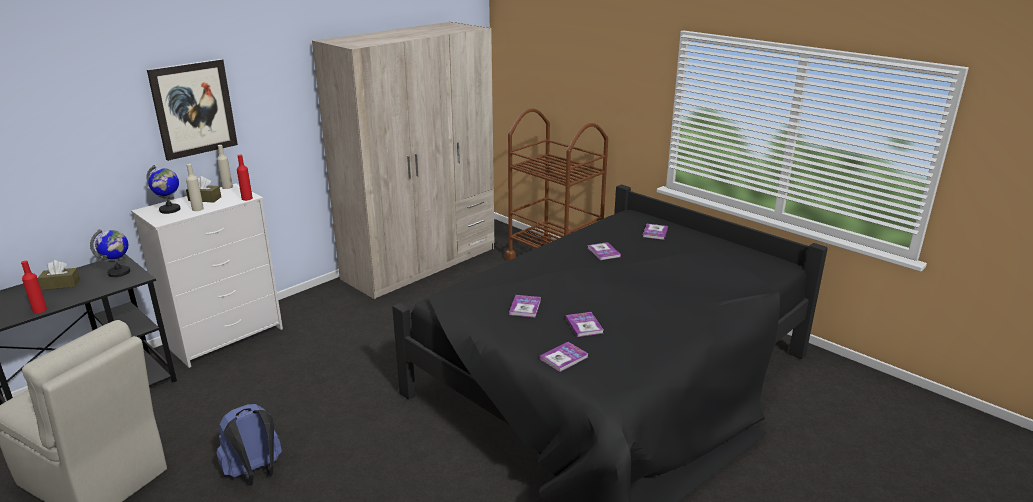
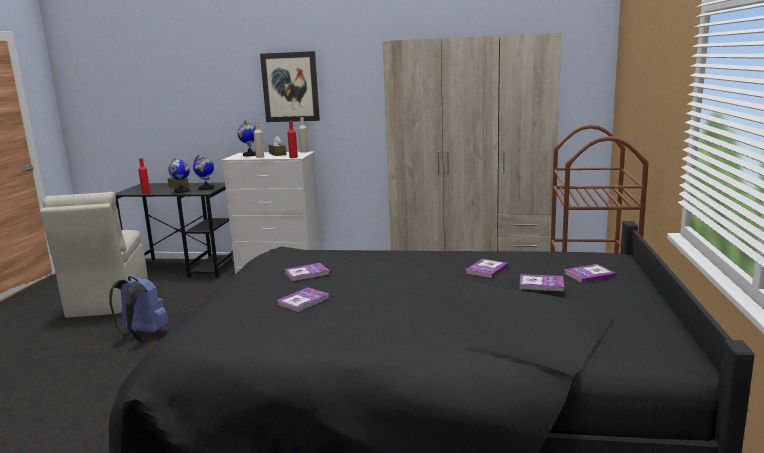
camera: 55 degrees right, 10 degrees down
book [540,342,588,372] -> book moved to [520,274,564,291]
none -> globe [168,158,190,193]

